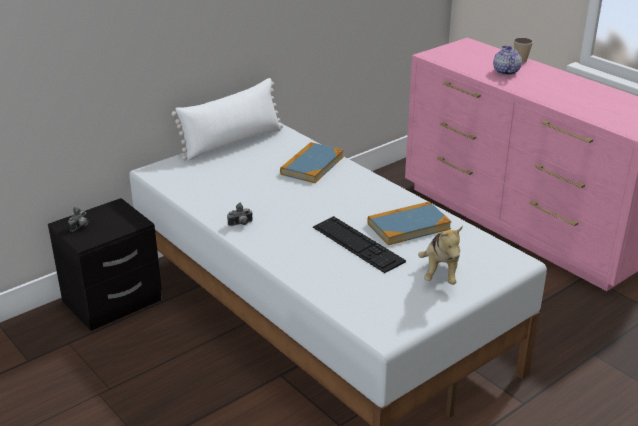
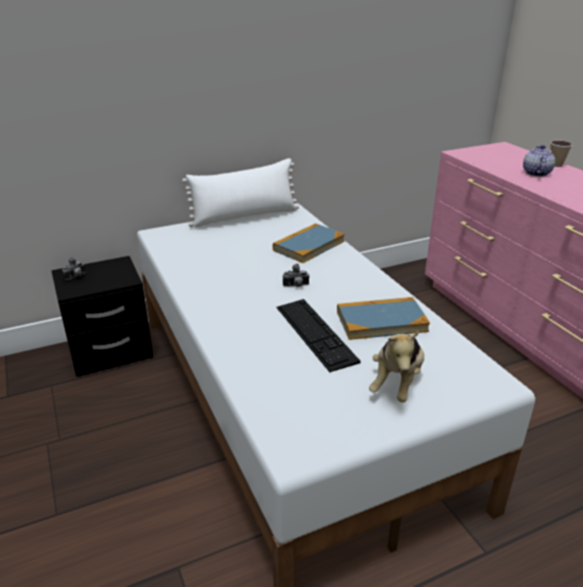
camera: 15 degrees right, 0 degrees up
camera [227,203,253,226] -> camera moved to [283,263,310,287]

